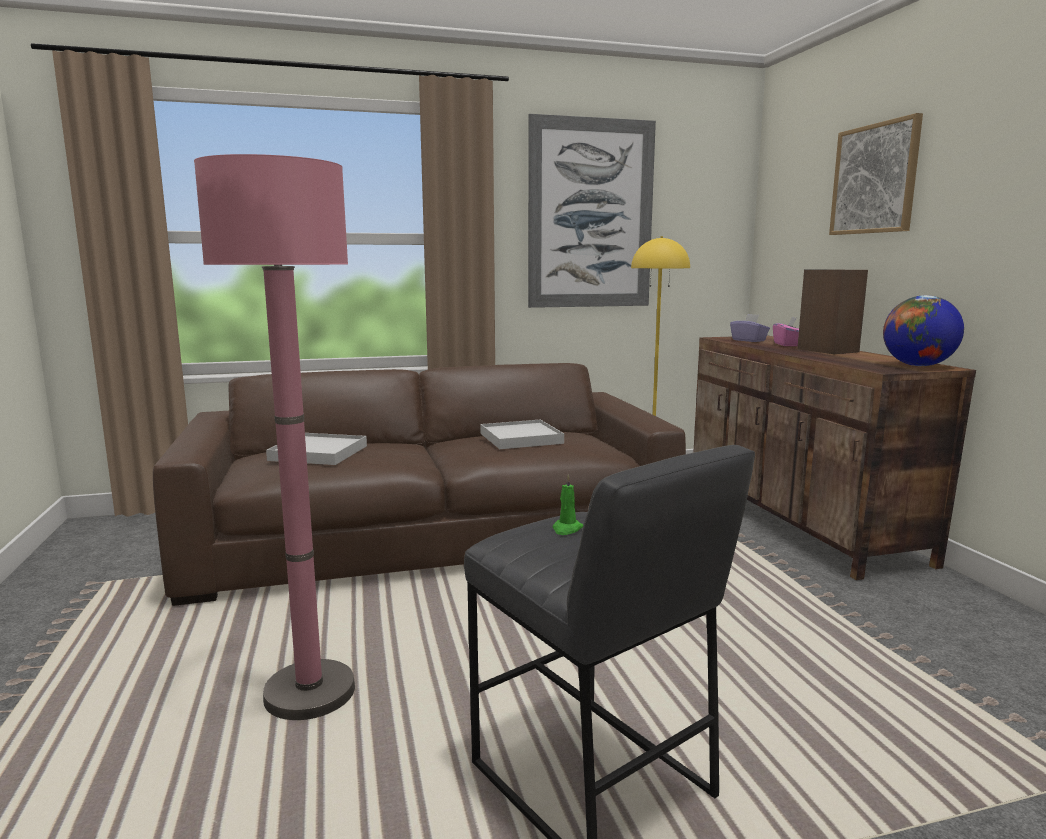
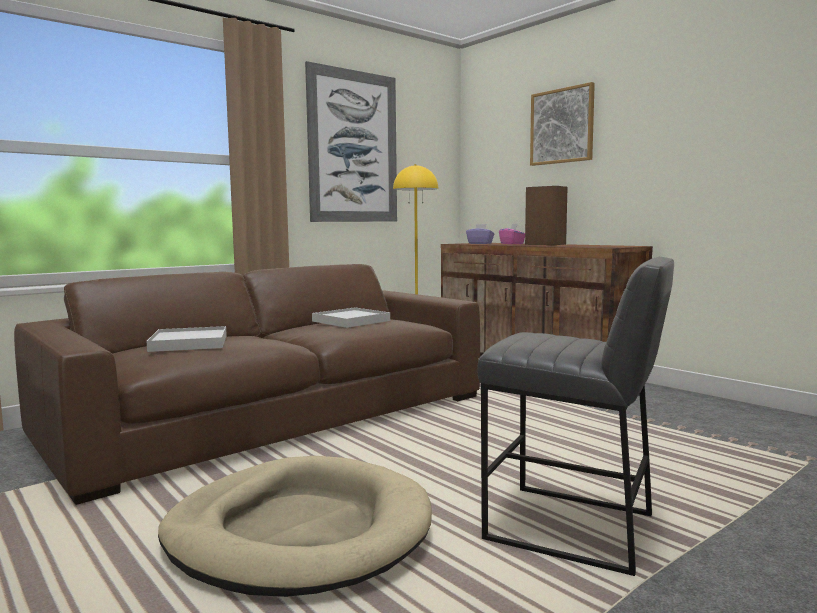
camera: 25 degrees left, 5 degrees down
pink floor lamp [194,154,355,720] -> beige dog bed [158,456,432,597]
green candle [552,474,583,535] -> none
globe [883,295,964,366] -> none

